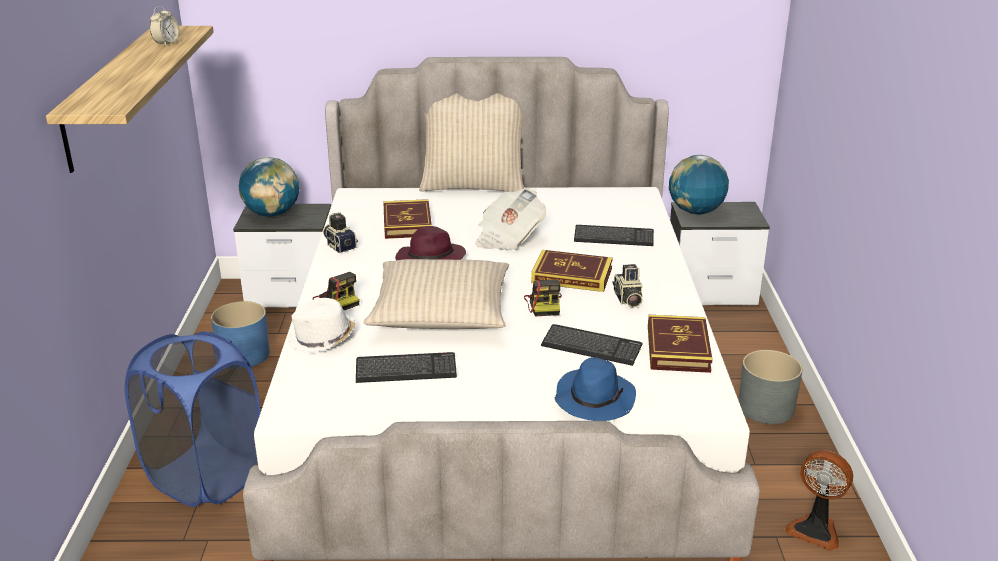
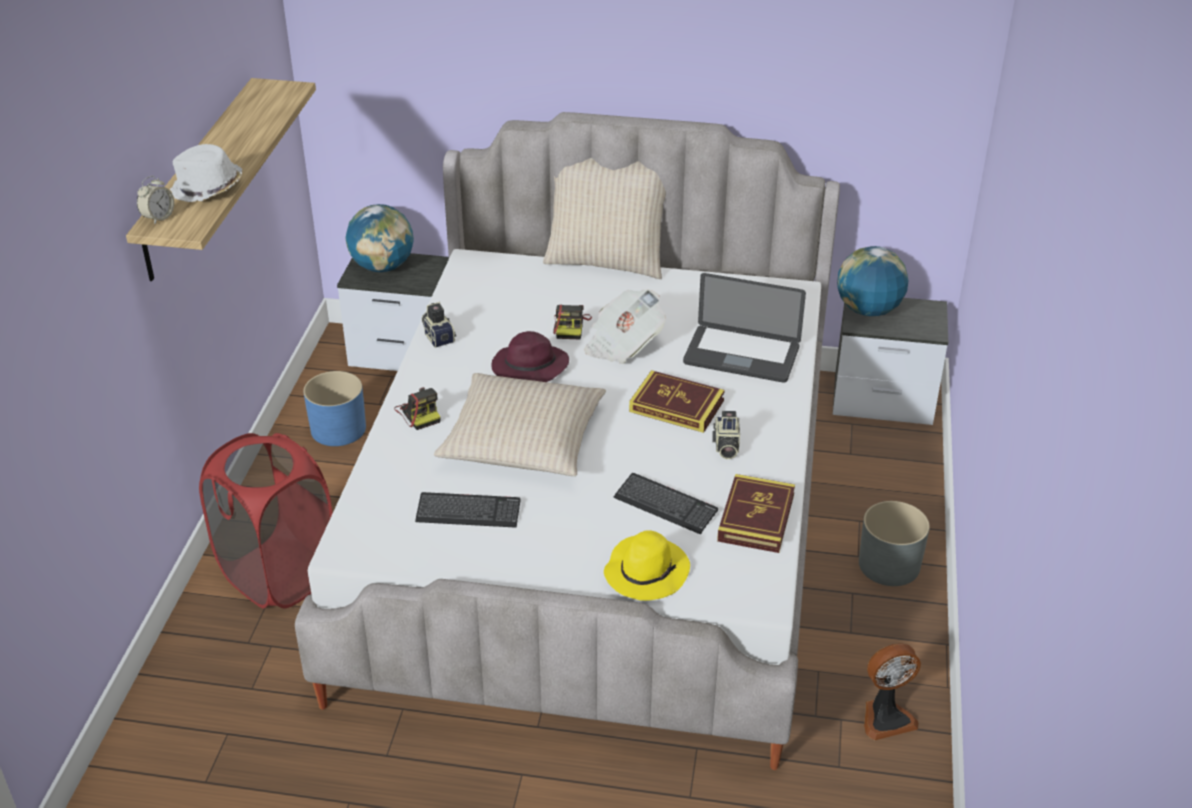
camera: 10 degrees right, 10 degrees up
blue laundry basket [124,331,261,507] -> red laundry basket [199,433,333,608]
alarm clock [149,6,180,46] -> alarm clock moved to [137,176,174,224]
white hat [287,298,355,353] -> white hat moved to [170,144,242,202]
book [383,199,432,239] -> none
camera [524,280,562,316] -> camera moved to [553,305,592,339]
blue hat [555,357,636,421] -> yellow hat [604,530,690,601]
keyboard [574,225,654,246] -> laptop [683,273,806,383]
fan [785,450,853,551] -> fan turned 60 degrees counterclockwise [864,643,921,740]

